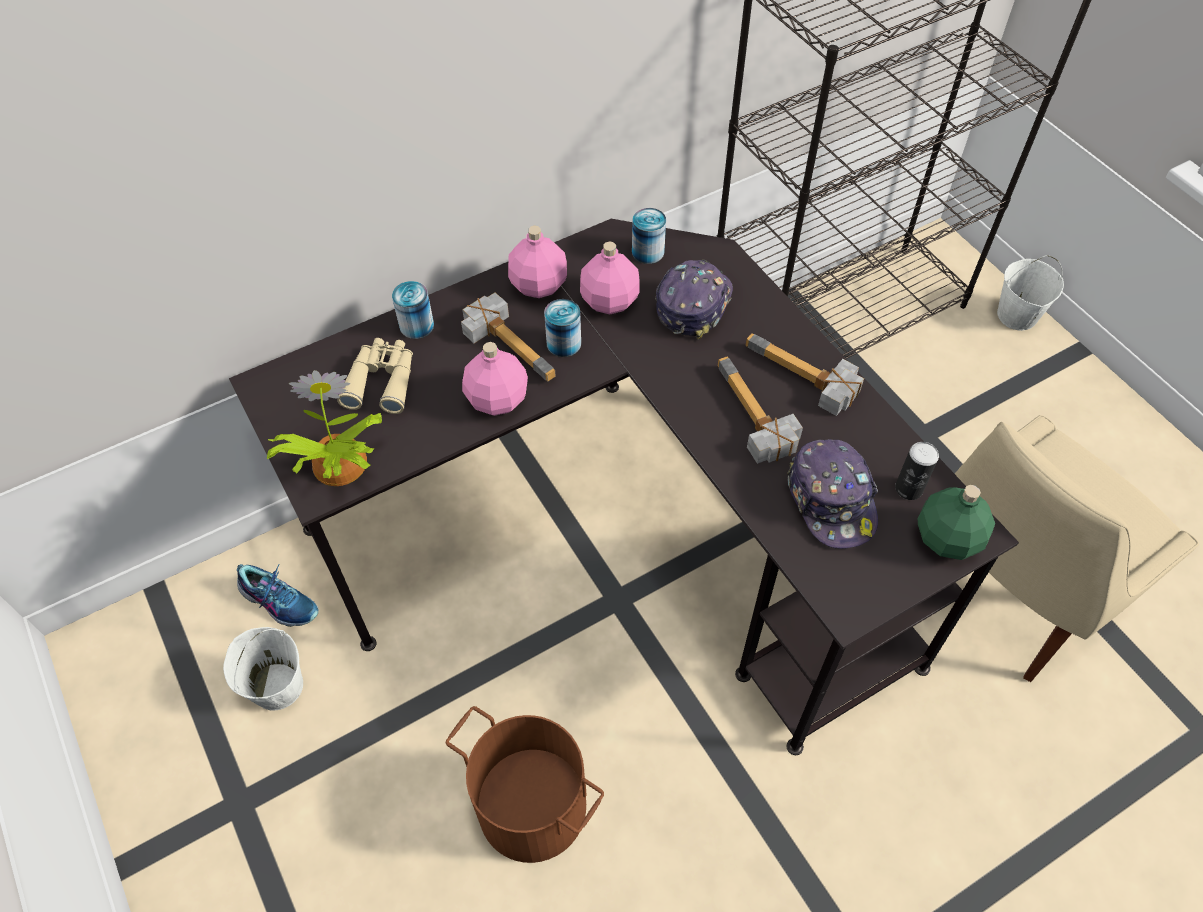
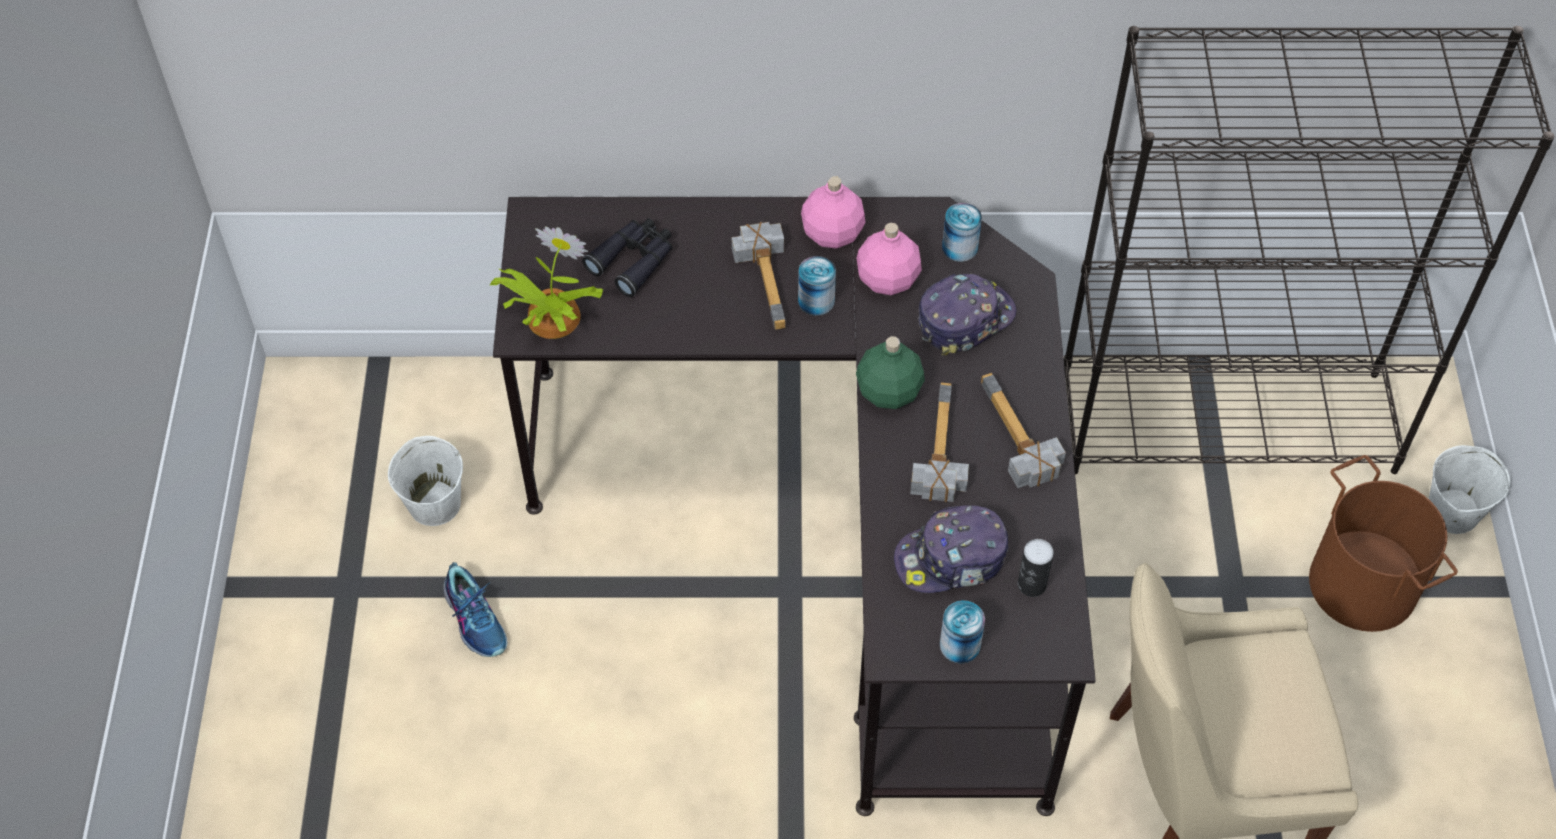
camera: 30 degrees right, 0 degrees up
shoe [237,564,319,627] -> shoe moved to [443,562,508,657]
beige binoculars [337,338,413,414] -> black binoculars [582,218,673,297]
can [392,281,434,339] -> can moved to [940,600,985,664]
brown bucket [446,706,604,863] -> brown bucket moved to [1309,455,1458,632]
pink bottle [462,342,528,416] -> none
cap [787,439,878,549] -> cap turned 60 degrees clockwise [894,505,1008,593]
green bottle [918,485,995,560] -> green bottle moved to [856,336,925,409]

